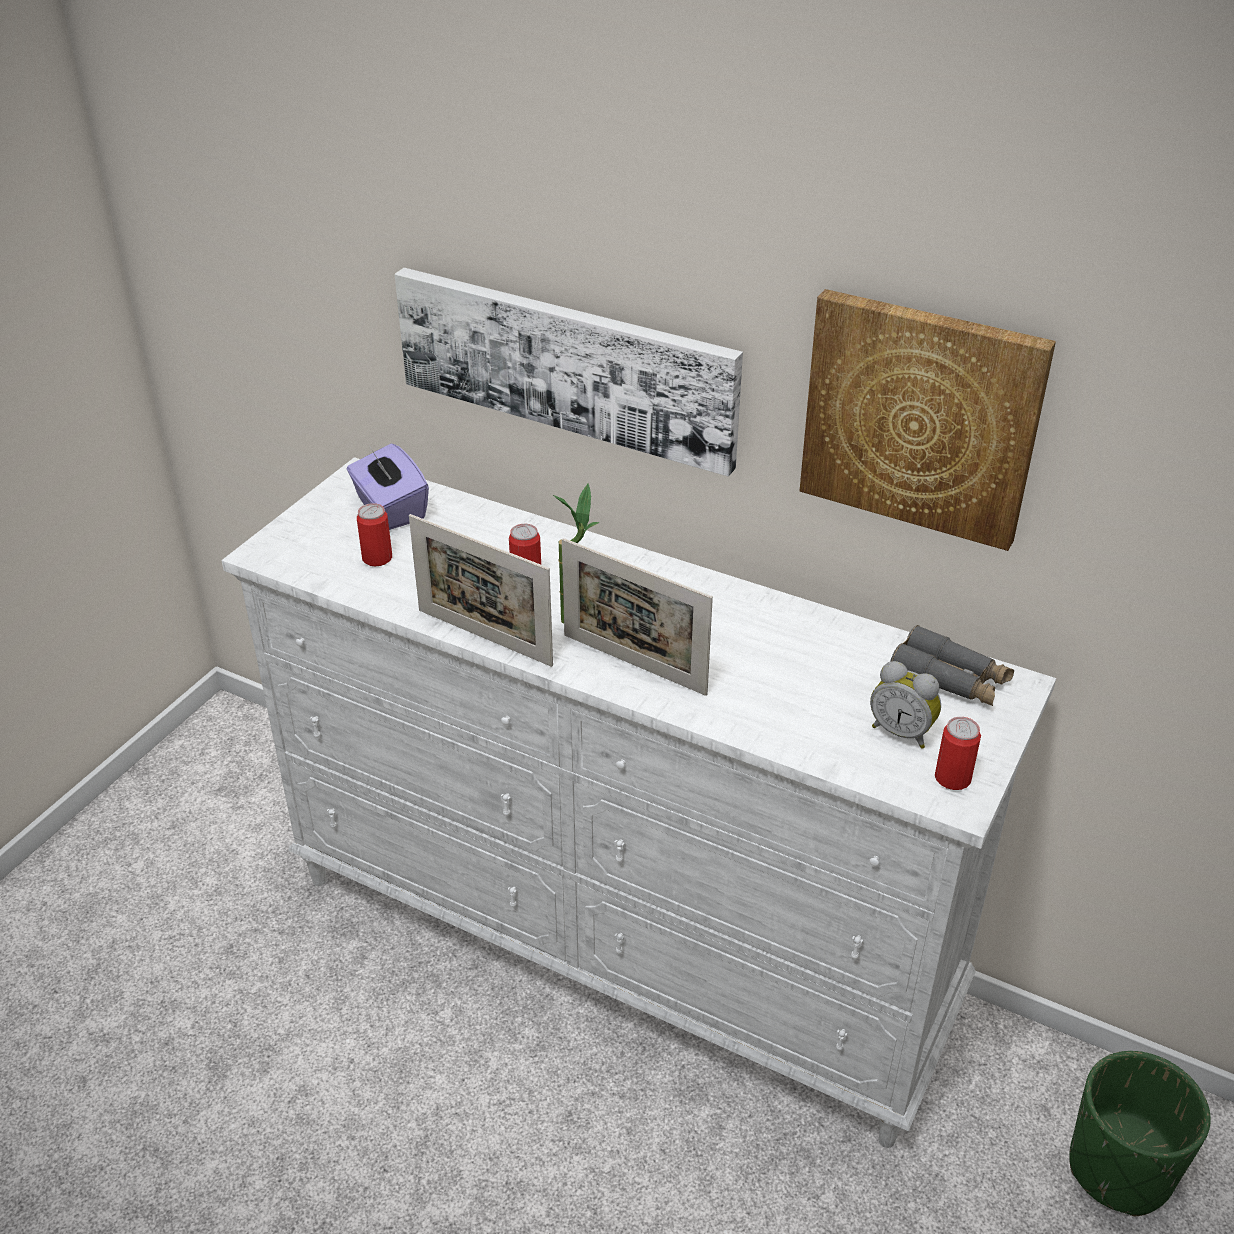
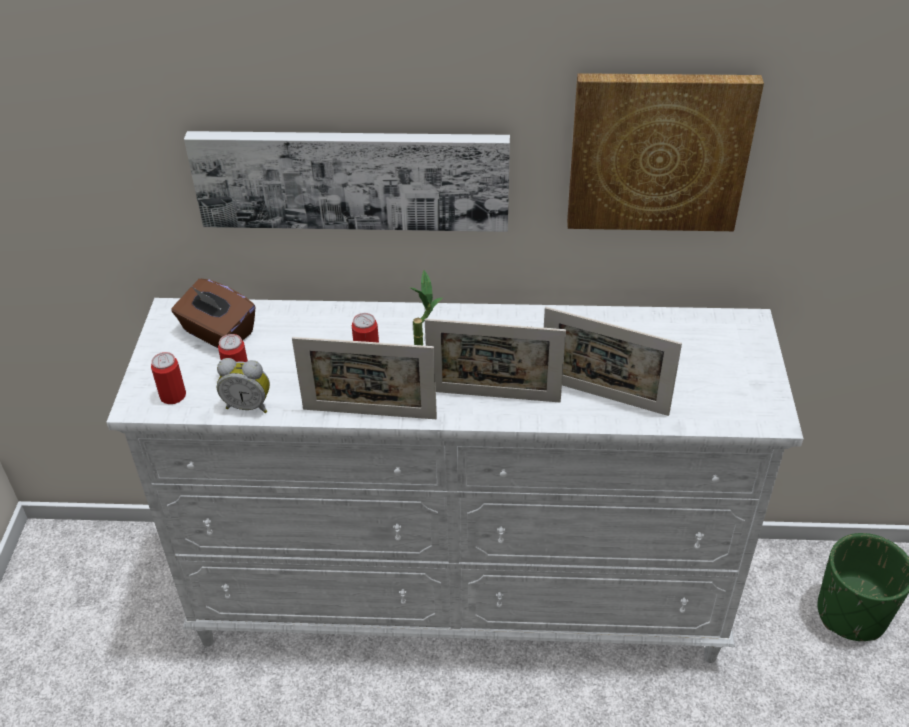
camera: 25 degrees left, 5 degrees up
purple tissue box [347,444,429,530] -> brown tissue box [171,279,256,348]
alarm clock [870,661,941,749] -> alarm clock moved to [217,358,270,413]
grey binoculars [890,625,1014,706] -> none
can [935,717,981,790] -> can moved to [151,352,186,404]
none -> picture frame [544,307,682,416]

